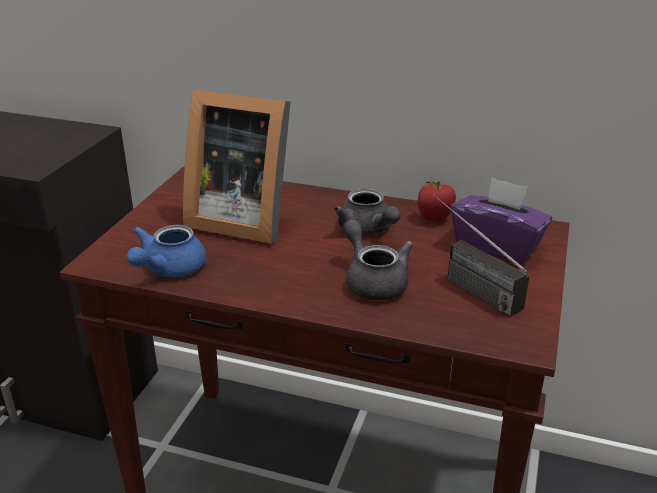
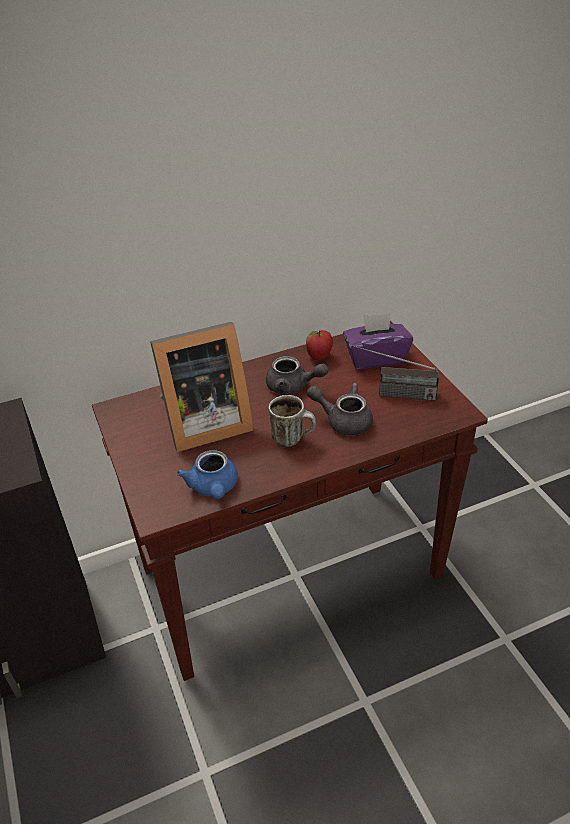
camera: 40 degrees left, 10 degrees up
none -> mug [269,395,316,447]

